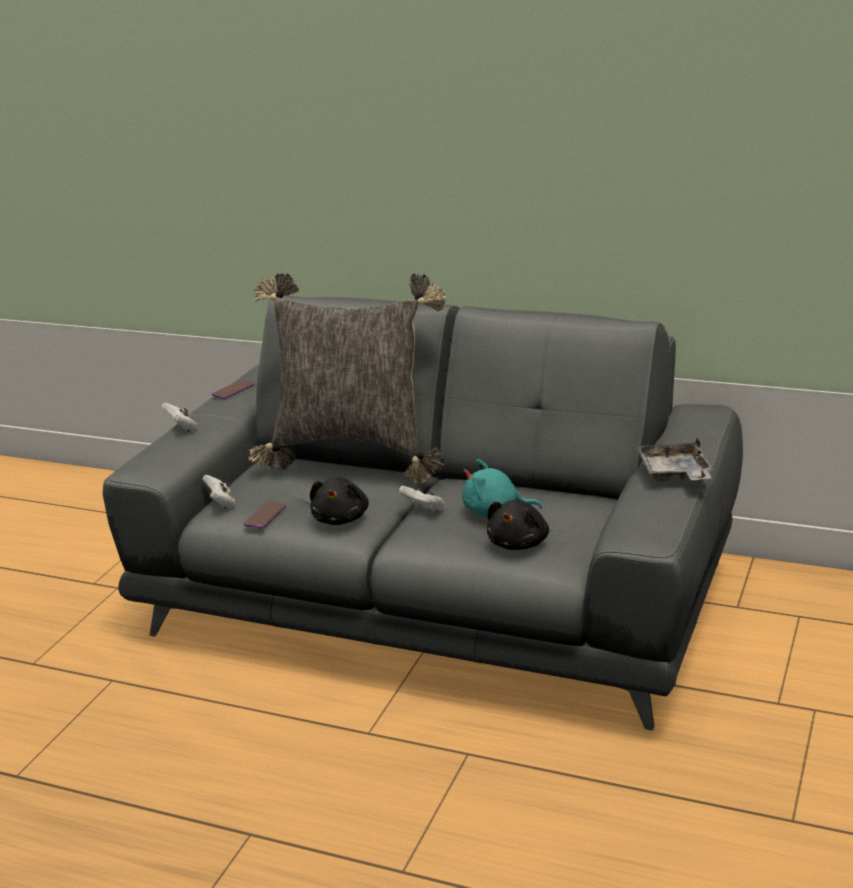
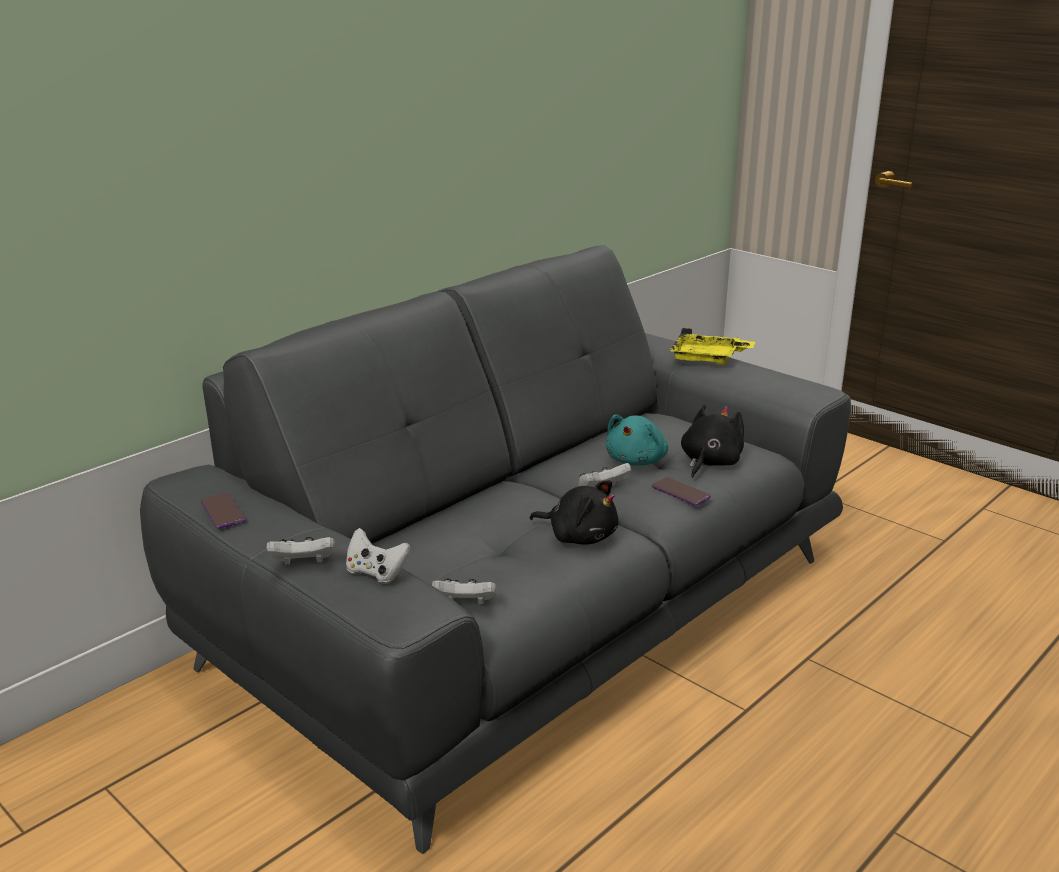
camera: 70 degrees left, 0 degrees up
phone [244,501,286,529] -> phone moved to [652,477,711,506]
pillow [249,273,447,484] -> none
black plush toy [487,500,549,550] -> black plush toy turned 105 degrees counterclockwise [681,404,744,478]
grey tray [636,437,713,482] -> yellow tray [669,328,755,365]
none -> white game controller [346,528,411,584]

